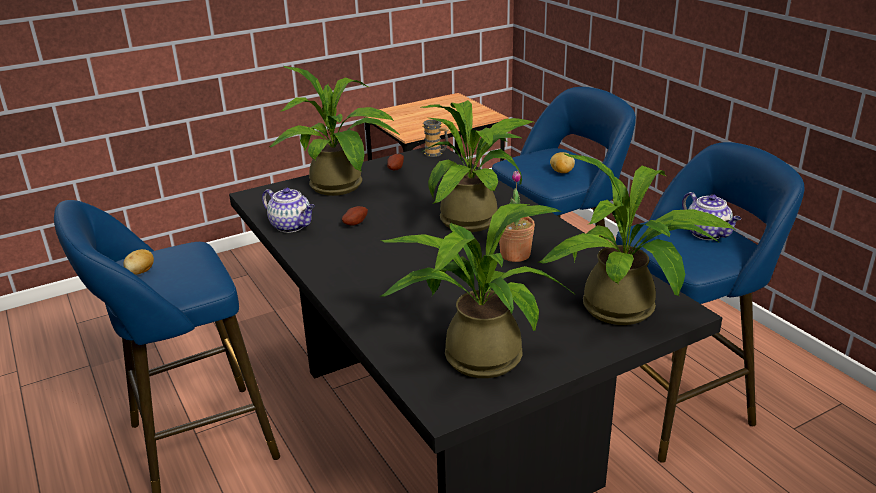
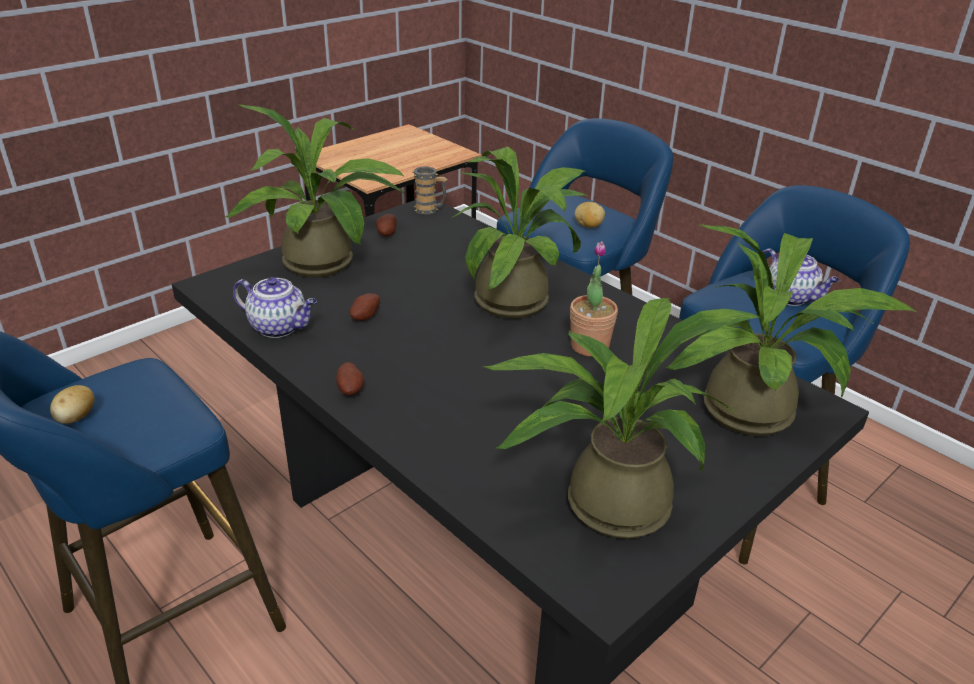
camera: 15 degrees left, 5 degrees up
none -> potato [336,362,364,395]

